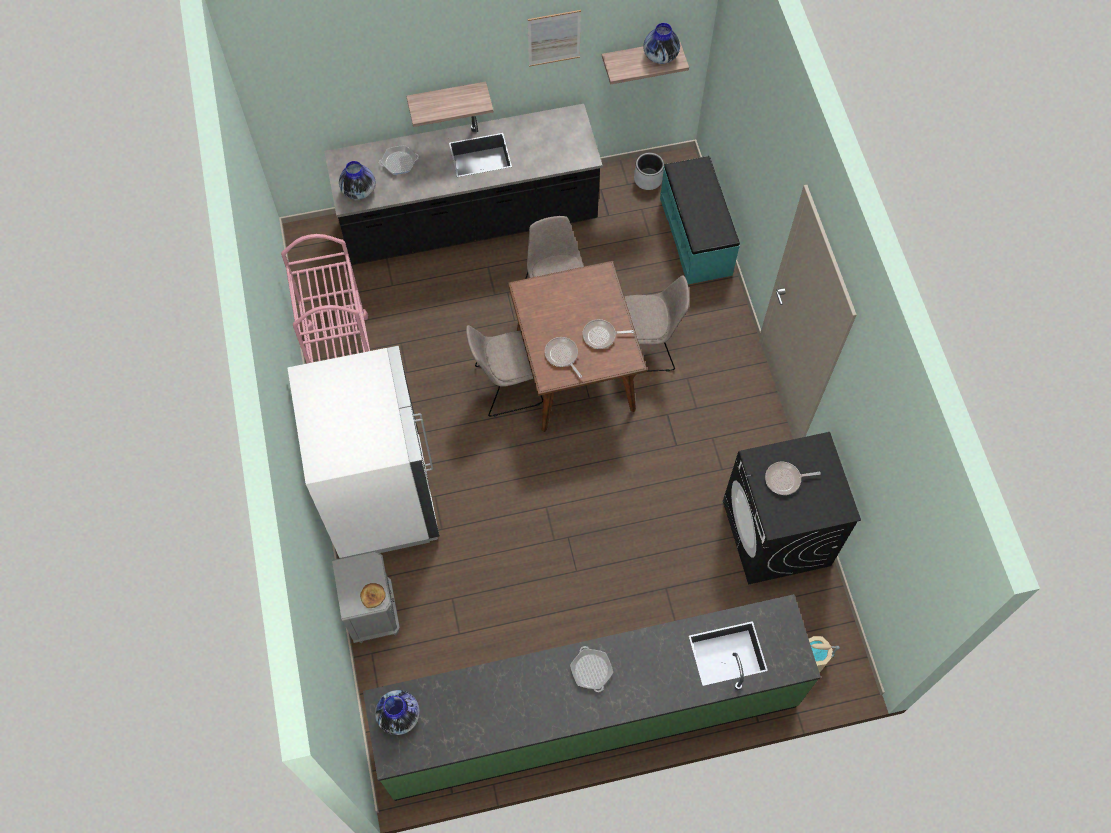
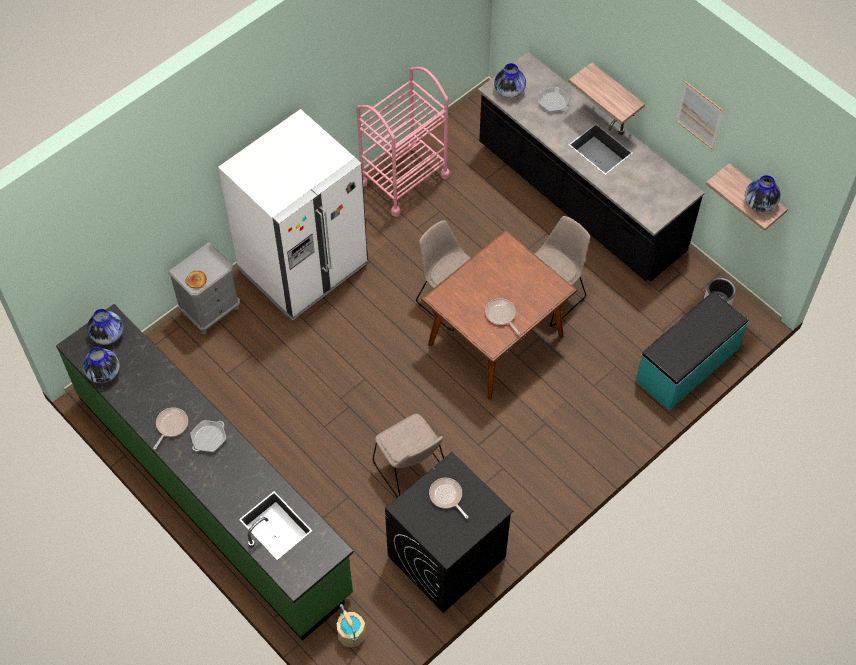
camera: 60 degrees right, 5 degrees down
frying pan [545,337,582,378] -> frying pan moved to [153,407,188,449]
beige chair [625,275,689,372] -> beige chair moved to [373,414,444,498]
none -> vase [83,347,120,383]

